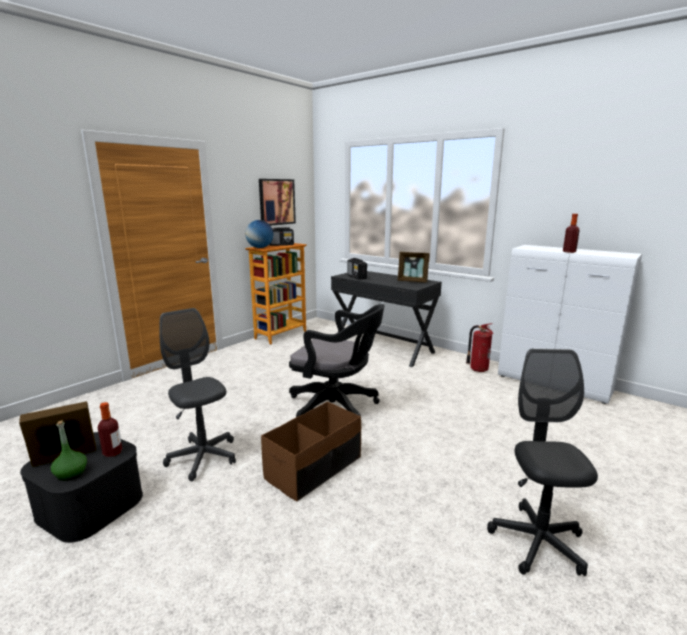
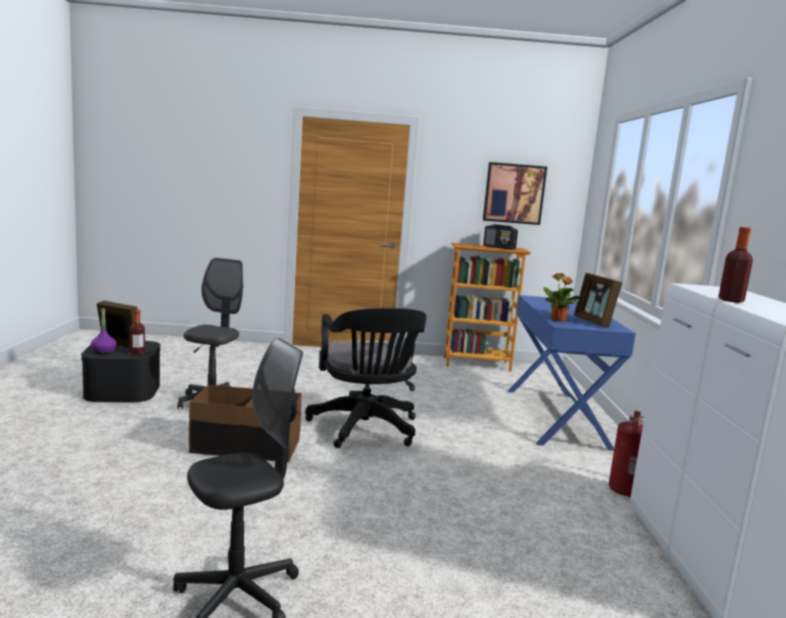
camera: 50 degrees right, 5 degrees down
green bottle [51,420,87,481] -> purple bottle [91,308,117,354]
globe [245,220,273,248] -> none
black desk [331,271,442,367] -> blue desk [508,295,636,451]
radio [348,258,367,280] -> none
none -> potted plant [543,273,584,321]

